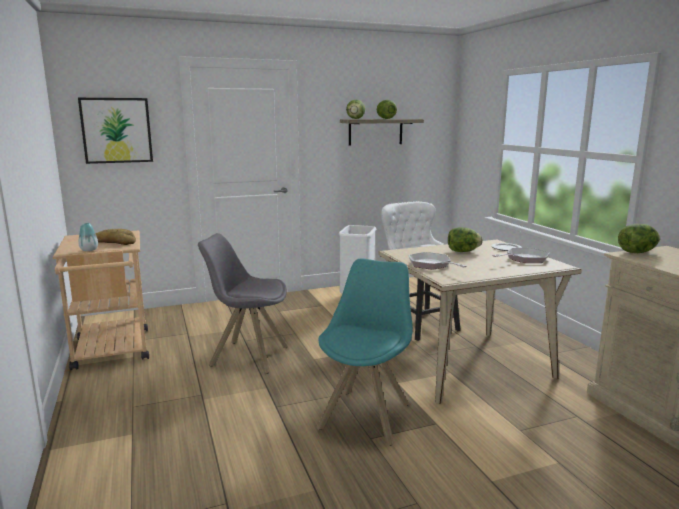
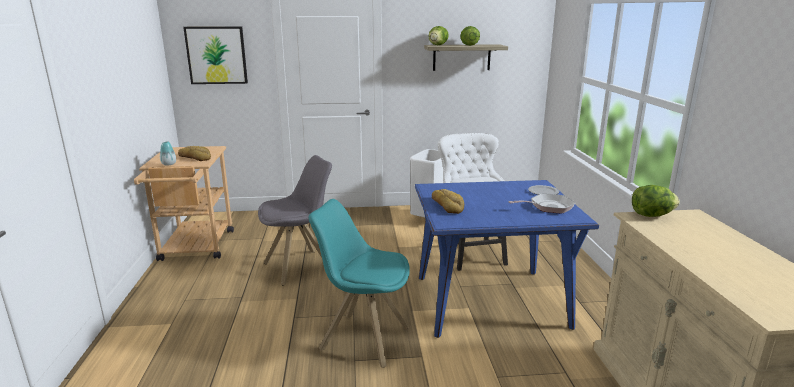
camera: 15 degrees right, 5 degrees up
grey chair [198,233,288,374] -> grey chair turned 120 degrees clockwise [258,155,332,285]
turquoise chair [317,258,413,446] -> turquoise chair turned 105 degrees counterclockwise [309,199,410,368]
beige dining table [378,240,582,404] -> blue dining table [415,180,599,338]
frying pan [409,252,467,270] -> bread [432,189,464,214]
lettuce [448,227,483,252] -> none

